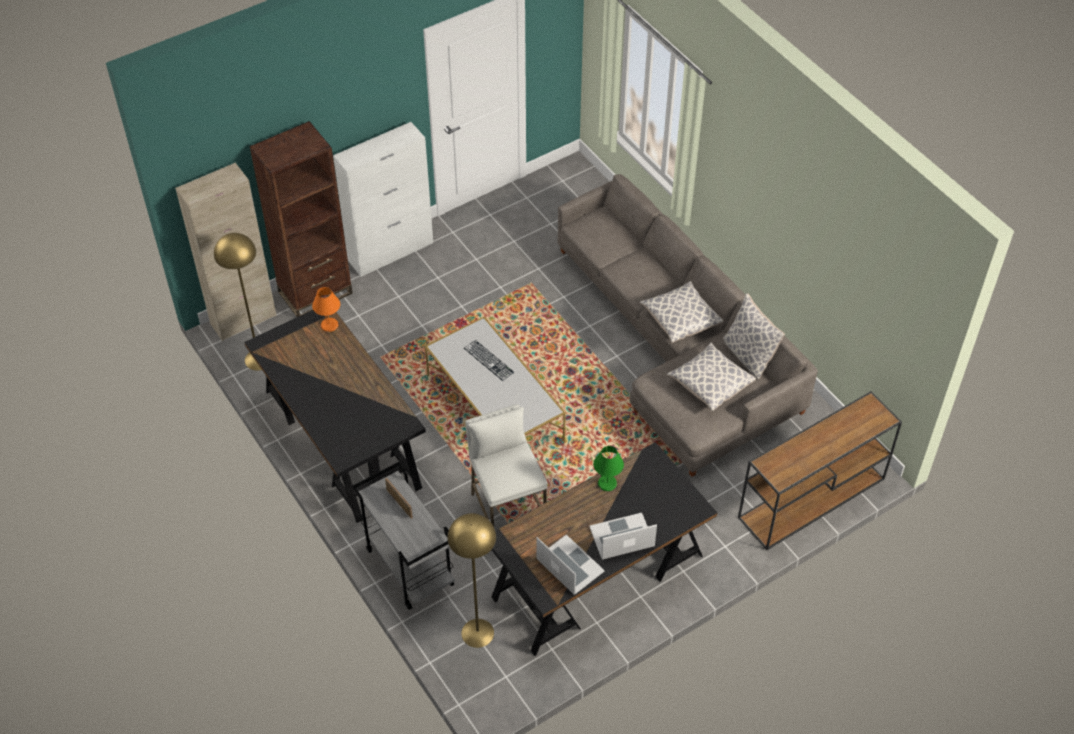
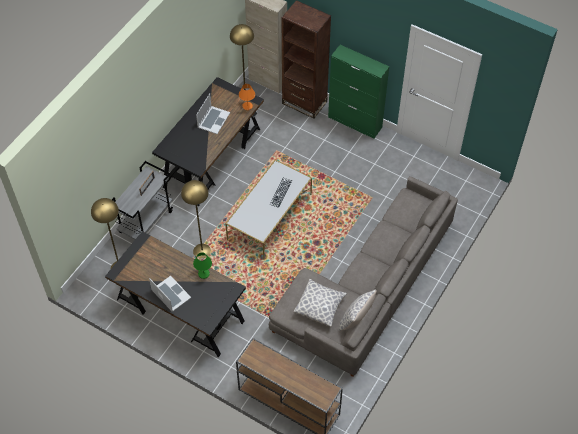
camera: 65 degrees right, 5 degrees up
white cabinet [333,122,433,277] -> green cabinet [328,45,389,139]
white stool [465,404,548,526] -> yellow floor lamp [181,180,211,258]
laptop [536,534,604,595] -> laptop moved to [196,93,230,134]
pillow [640,281,723,343] -> none

